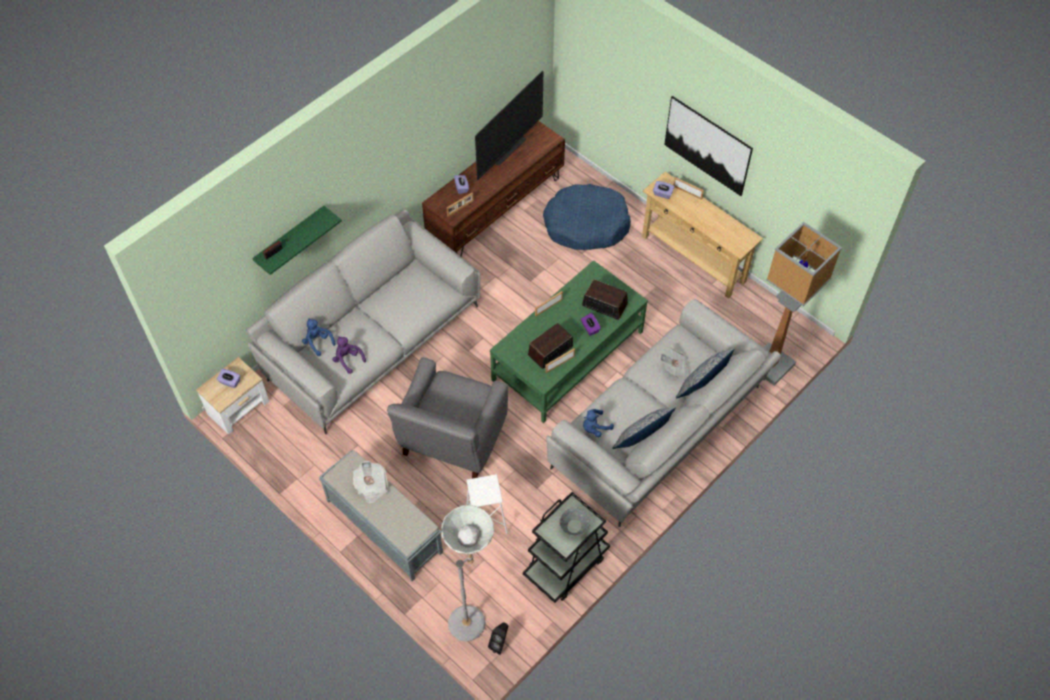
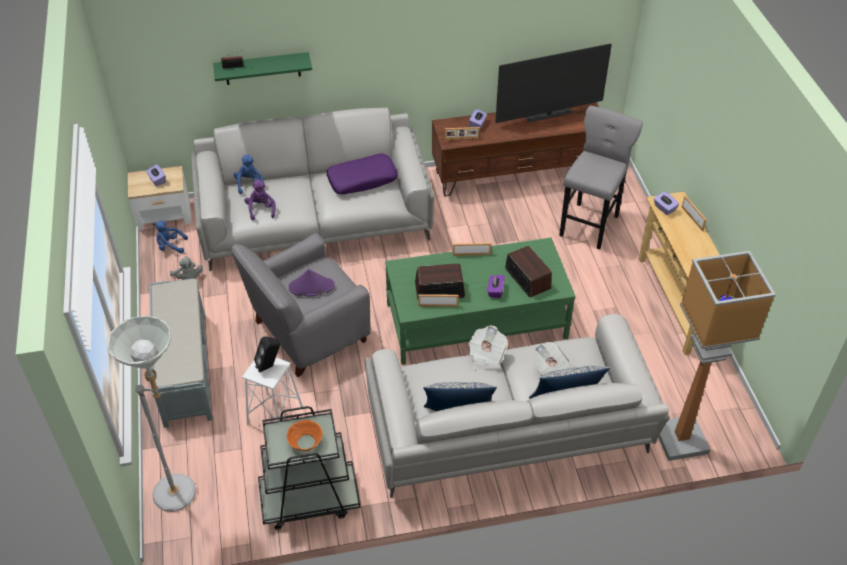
camera: 35 degrees right, 10 degrees down
newspaper [353,460,388,504] -> newspaper moved to [468,325,508,370]
black speaker [488,622,508,655] -> black speaker moved to [254,336,280,372]
blue dog bed [543,184,631,250] -> grey stool [559,106,643,249]
grey bowl [559,508,589,536] -> orange bowl [287,420,323,451]
blue plush toy [583,409,614,437] -> blue plush toy moved to [154,221,188,253]
picture [664,96,753,196] -> none
none -> grey plush toy [170,256,203,280]
none -> purple hat [288,269,335,297]
none -> purple pillow [327,154,398,195]

